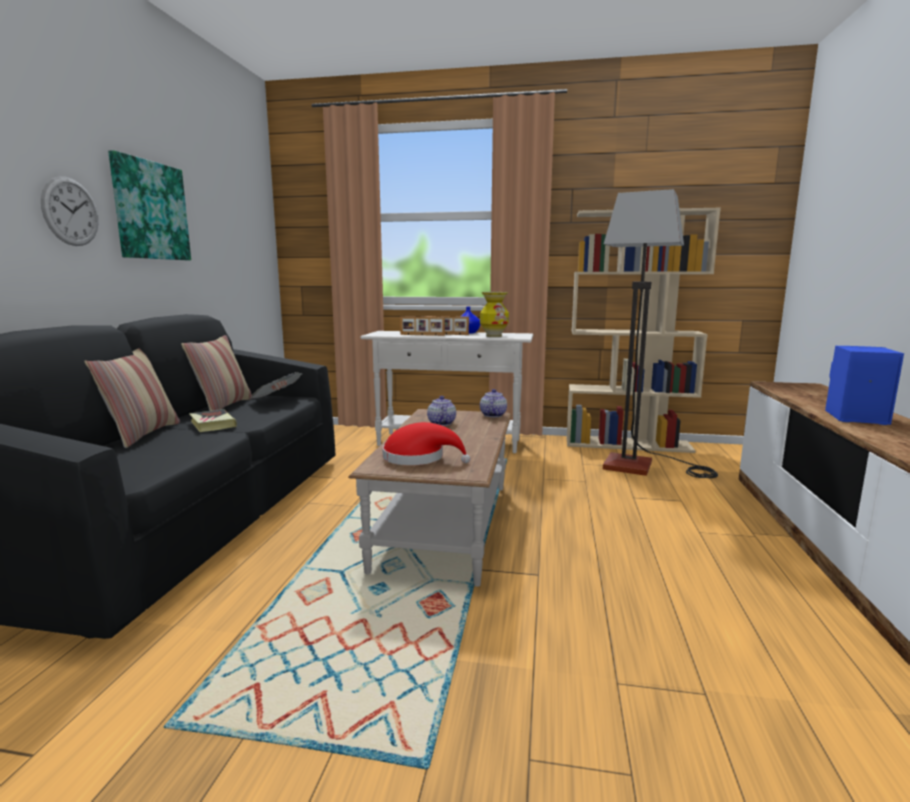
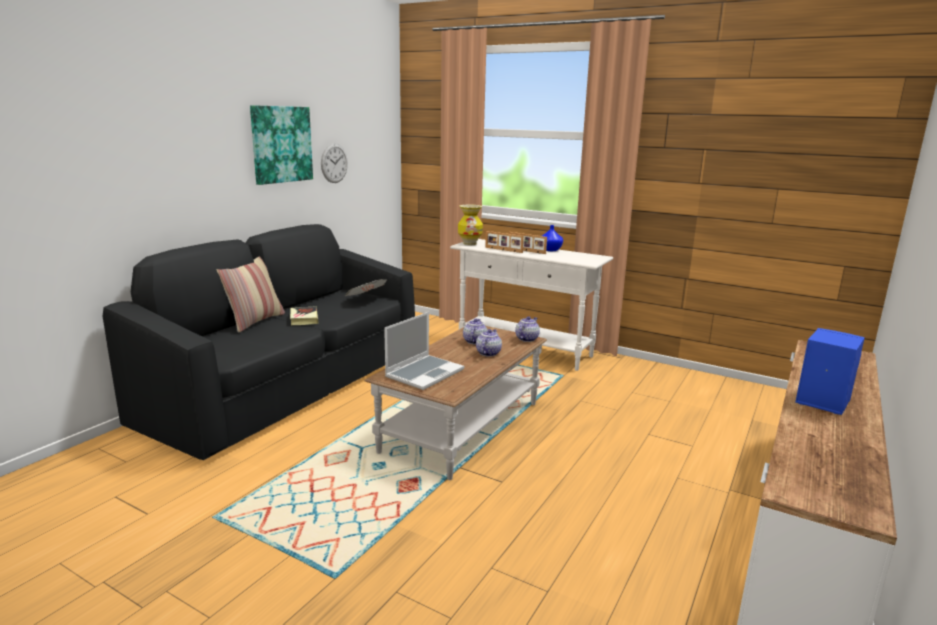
camera: 20 degrees right, 5 degrees up
wall clock [41,177,99,246] -> wall clock moved to [321,143,348,183]
pillow [181,335,252,411] -> none
red hat [382,422,470,465] -> laptop [384,312,464,390]
vase [480,292,509,337] -> vase moved to [458,204,483,245]
beige bookcase [567,208,721,453] -> none
floor lamp [603,189,718,478] -> none
none -> teapot [476,329,502,357]

